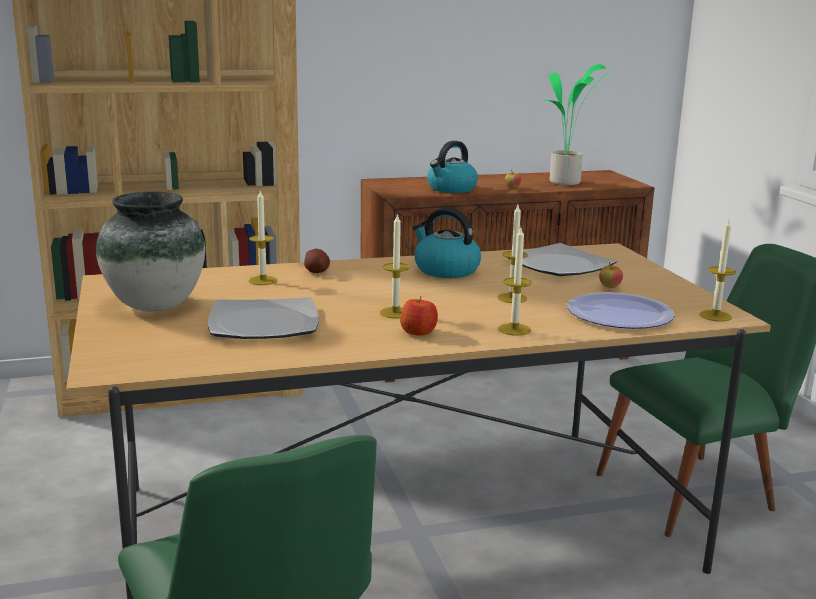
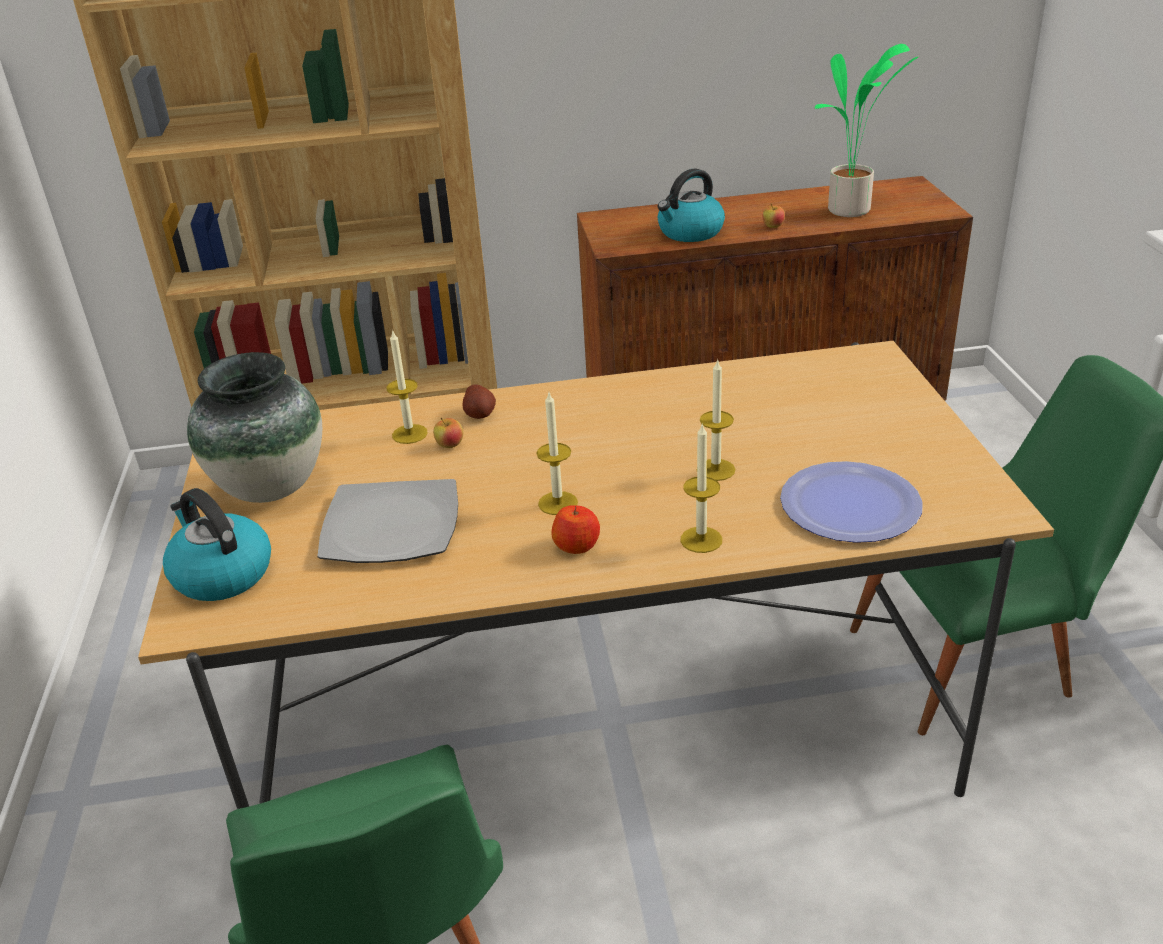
camera: 10 degrees right, 15 degrees up
kettle [412,208,481,278] -> kettle moved to [163,488,271,601]
plate [508,243,617,276] -> none
apple [599,262,623,288] -> apple moved to [433,418,463,448]
candle [699,219,736,322] -> none

